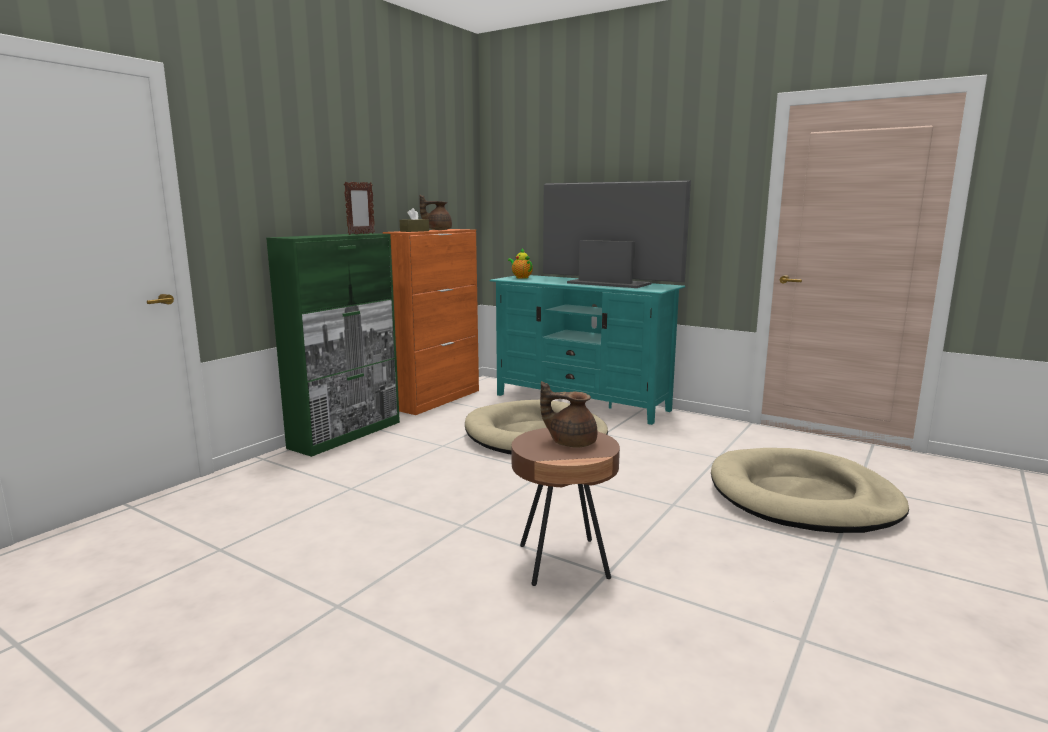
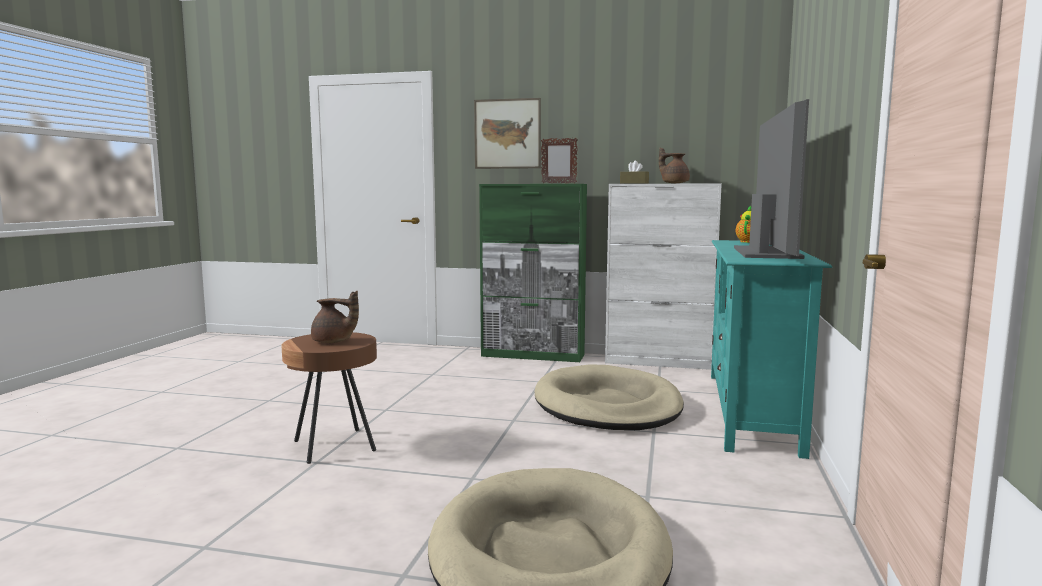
camera: 70 degrees right, 5 degrees down
orange cabinet [383,229,479,415] -> white cabinet [605,184,722,370]
brown teapot [540,381,598,448] -> brown teapot turned 105 degrees clockwise [311,291,359,343]
none -> picture [474,98,541,169]

